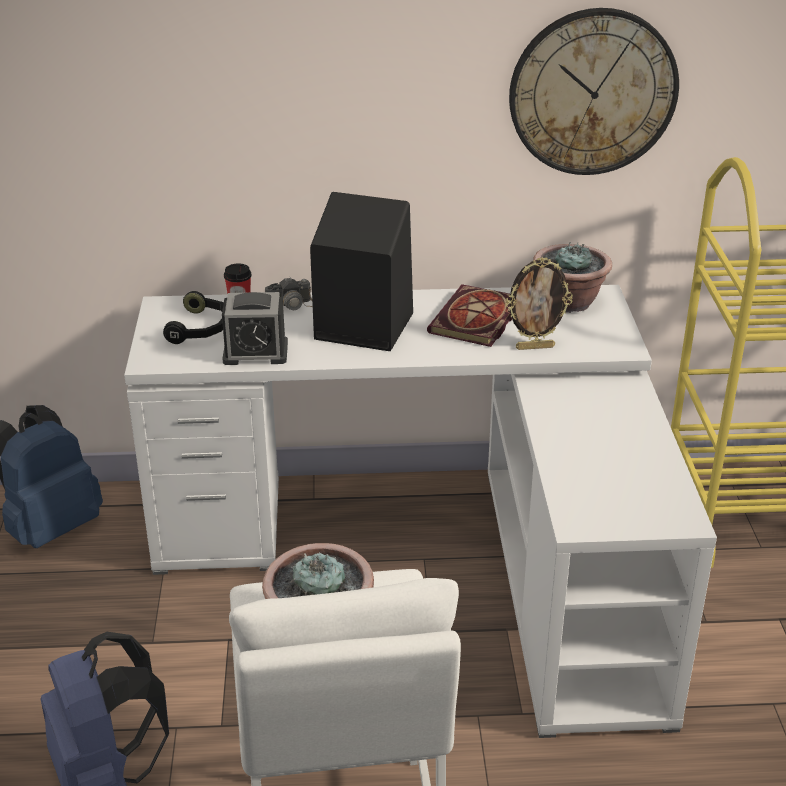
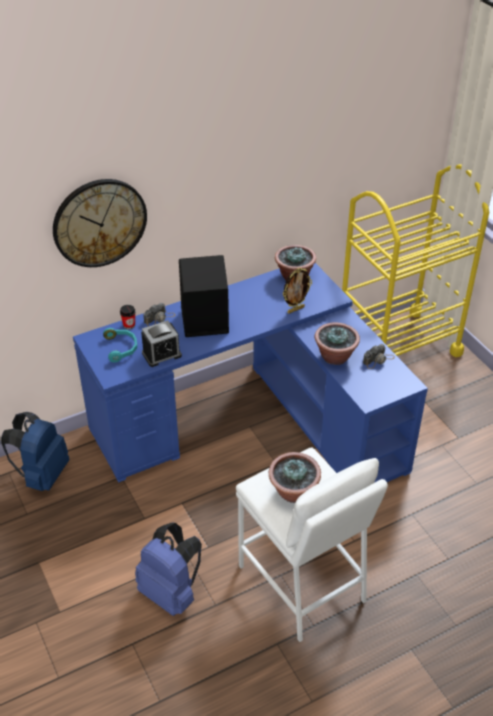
camera: 25 degrees left, 10 degrees up
white desk [124,285,717,738] -> blue desk [73,263,428,482]
black headphones [163,291,224,344] -> turquoise headphones [103,328,137,362]
book [427,284,512,347] -> none
wall clock [509,8,679,175] -> wall clock moved to [53,179,147,267]
none -> potted plant [314,322,360,365]
none -> camera [363,344,395,369]

